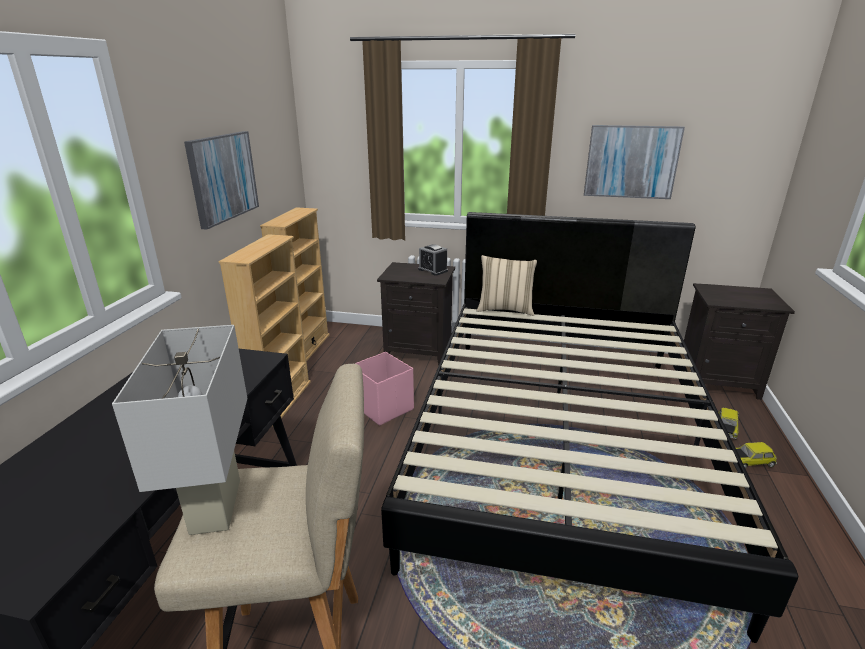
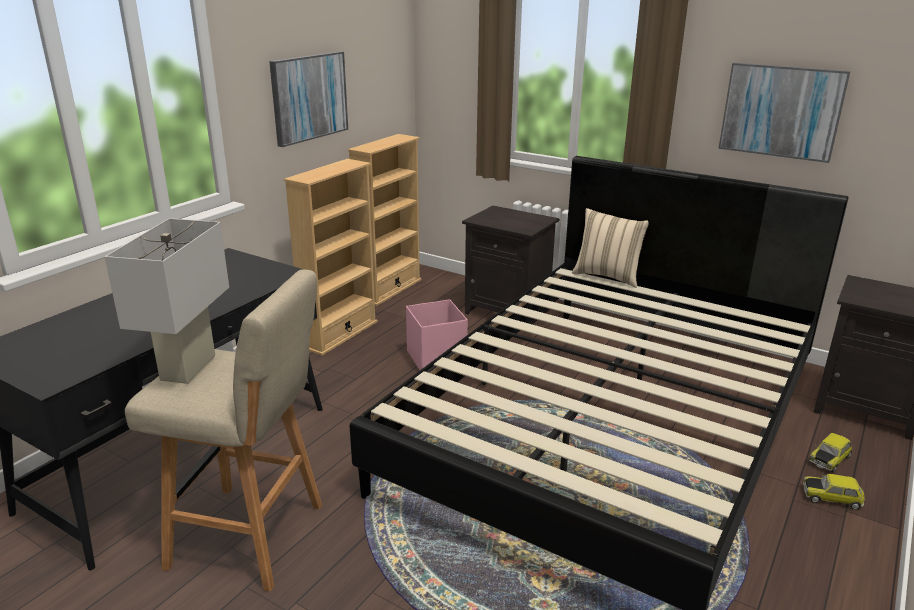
camera: 20 degrees right, 0 degrees up
alarm clock [418,244,448,276] -> none

